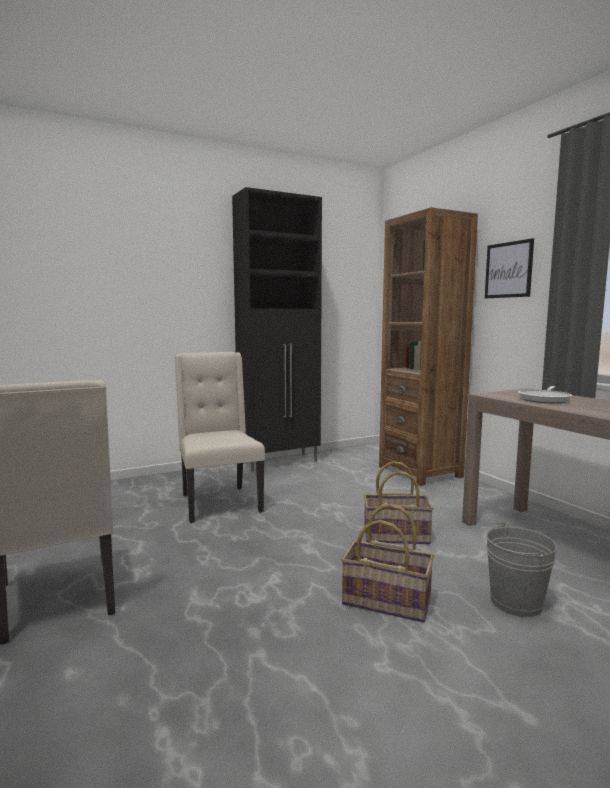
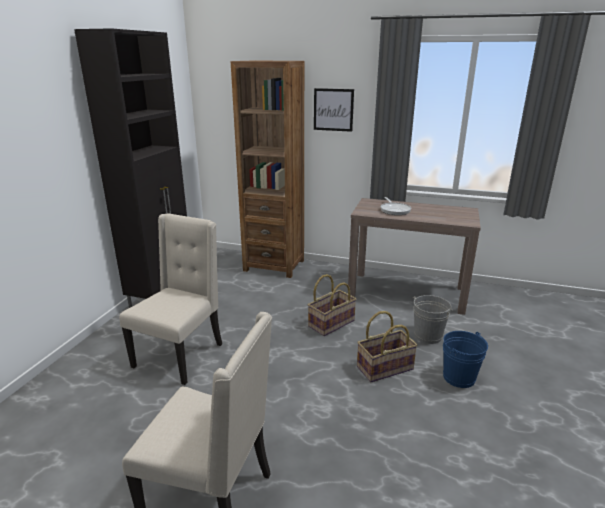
camera: 45 degrees left, 15 degrees up
beige chair [174,352,265,523] -> beige chair turned 90 degrees clockwise [119,213,222,385]
none -> blue bucket [443,331,488,388]

